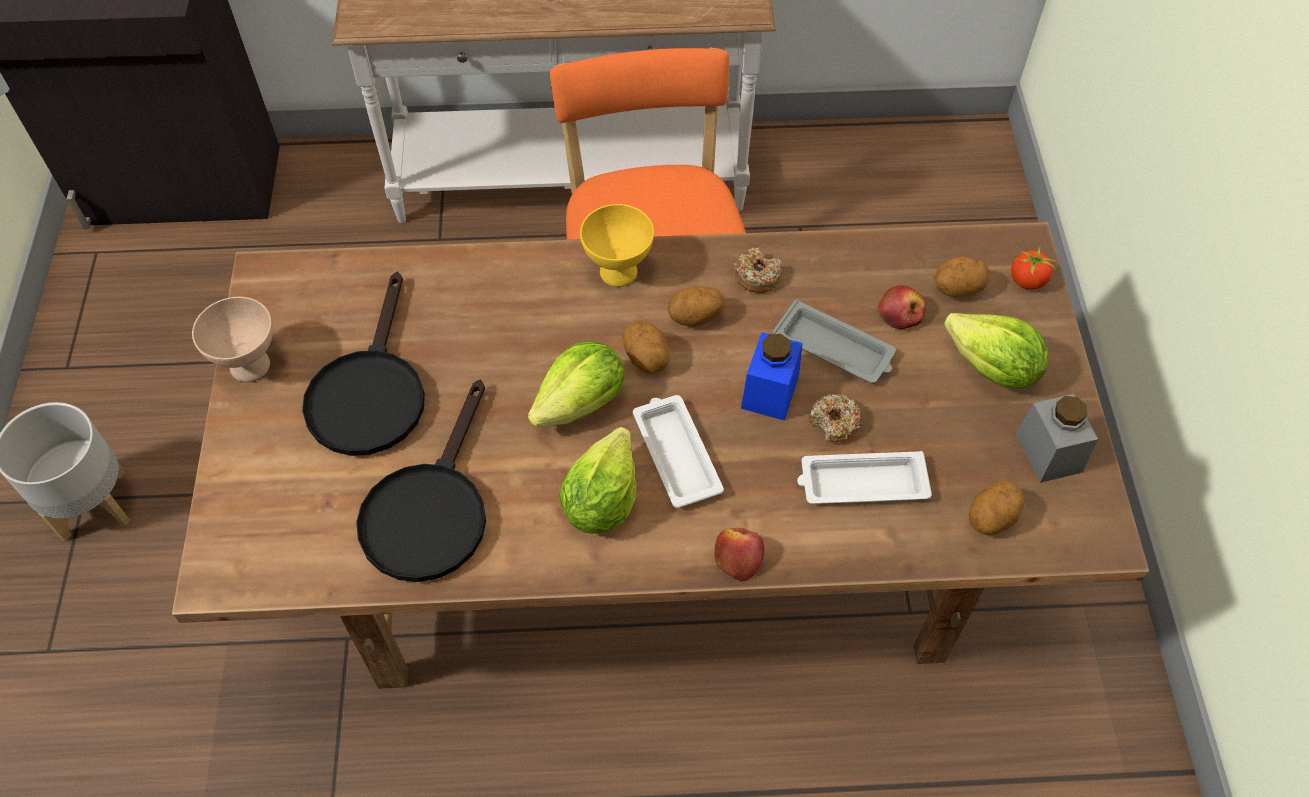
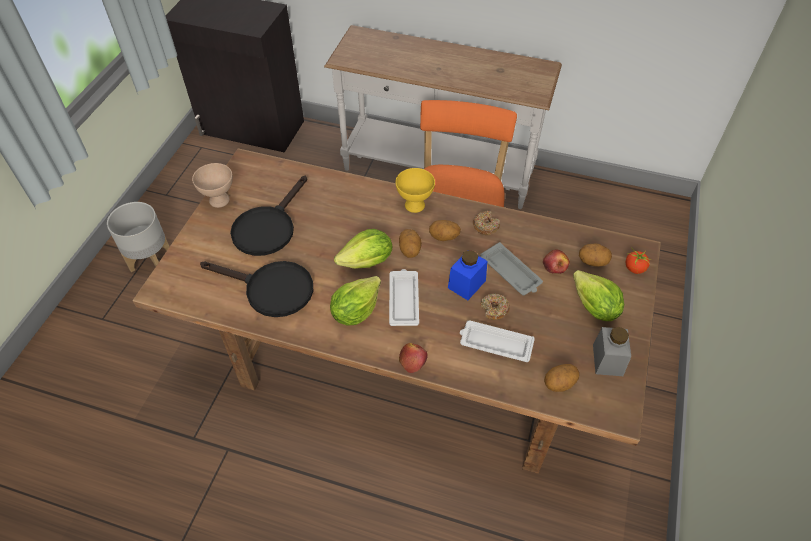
camera: 20 degrees right, 5 degrees down
black frying pan [356,380,486,582] -> black frying pan turned 105 degrees counterclockwise [200,261,313,317]

